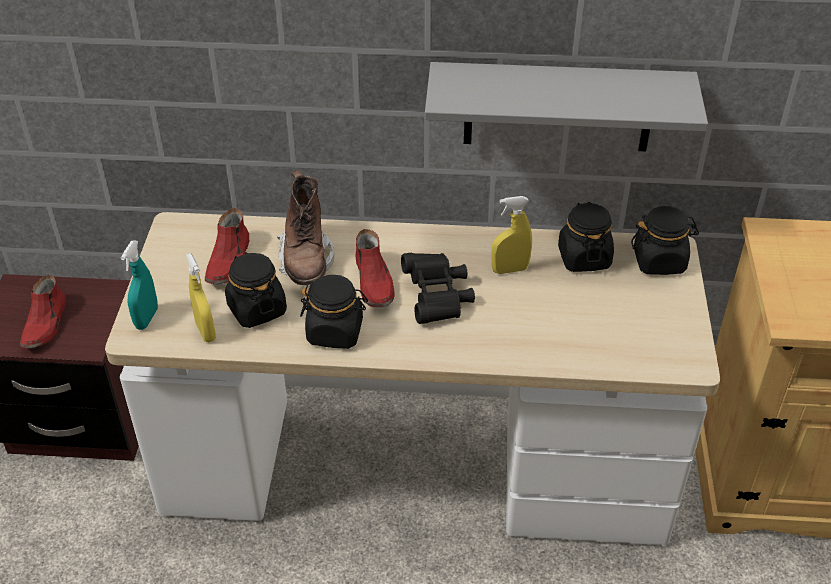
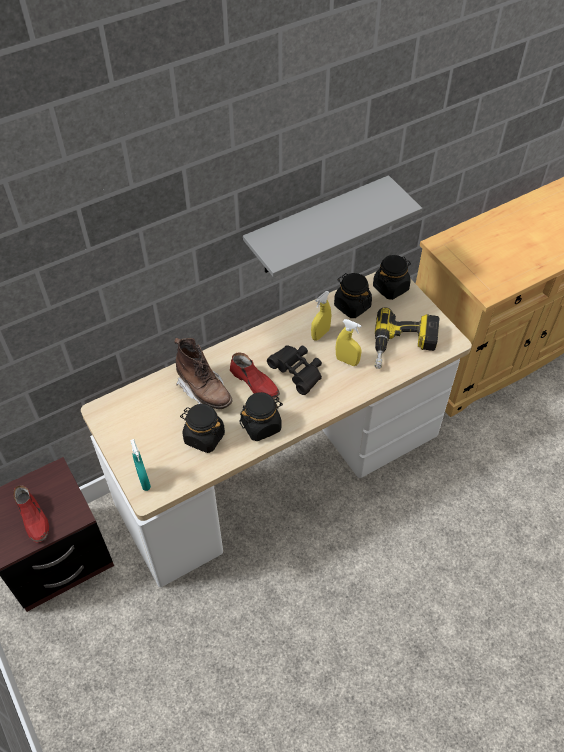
camera: 35 degrees left, 10 degrees up
yellow spray bottle [186,253,216,342] -> yellow spray bottle moved to [336,319,362,366]
red shoe [205,208,249,284] -> none
none -> power drill [375,307,440,369]

